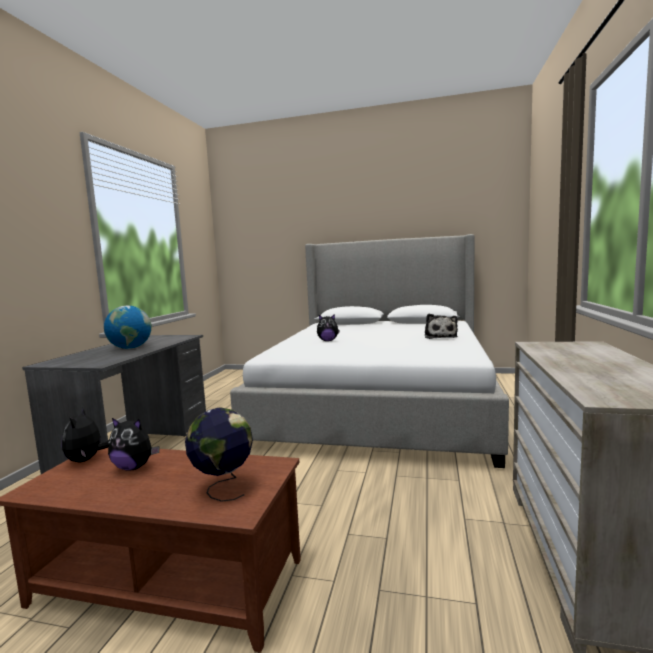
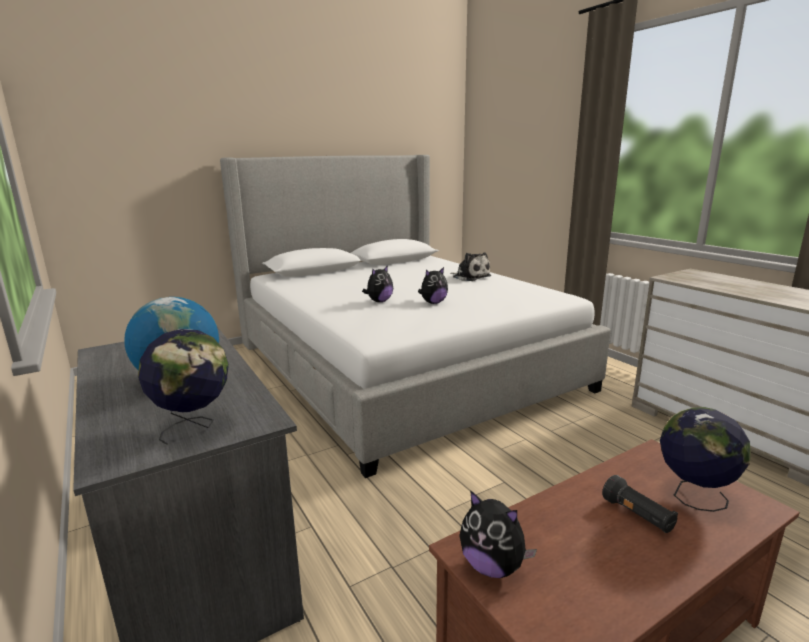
camera: 45 degrees left, 10 degrees up
plush toy [108,418,159,471] -> plush toy moved to [418,267,448,304]
none -> globe [138,329,229,445]
none -> black flashlight [602,475,678,533]

